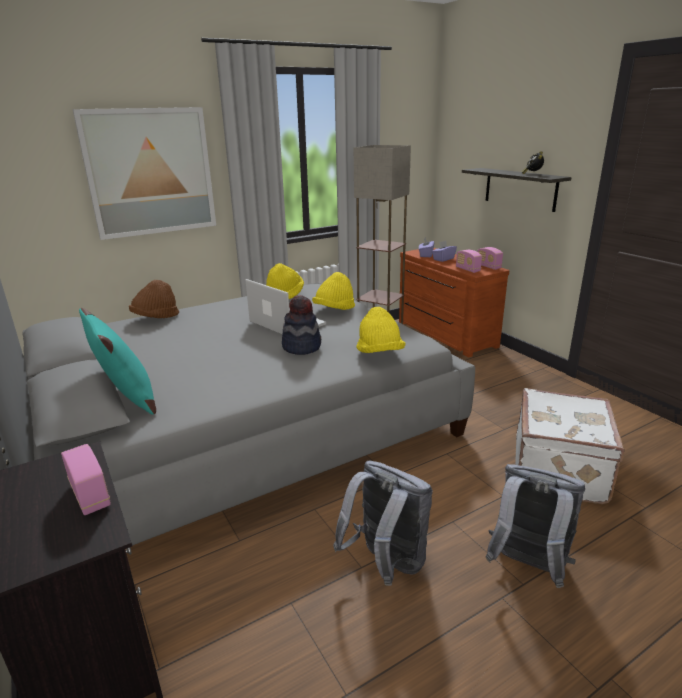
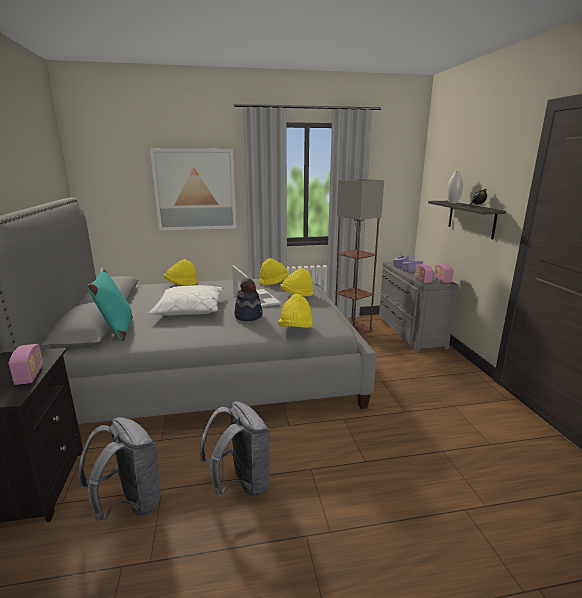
camera: 20 degrees right, 5 degrees down
brown hat [129,280,179,318] -> yellow hat [164,259,198,285]
brown dresser [399,248,509,357] -> grey dresser [379,262,459,352]
grey backpack [485,464,585,588] -> grey backpack moved to [78,417,161,522]
white suitcase [515,388,625,504] -> none
none -> white pillow [149,285,224,315]
none -> white vase [447,171,463,204]

